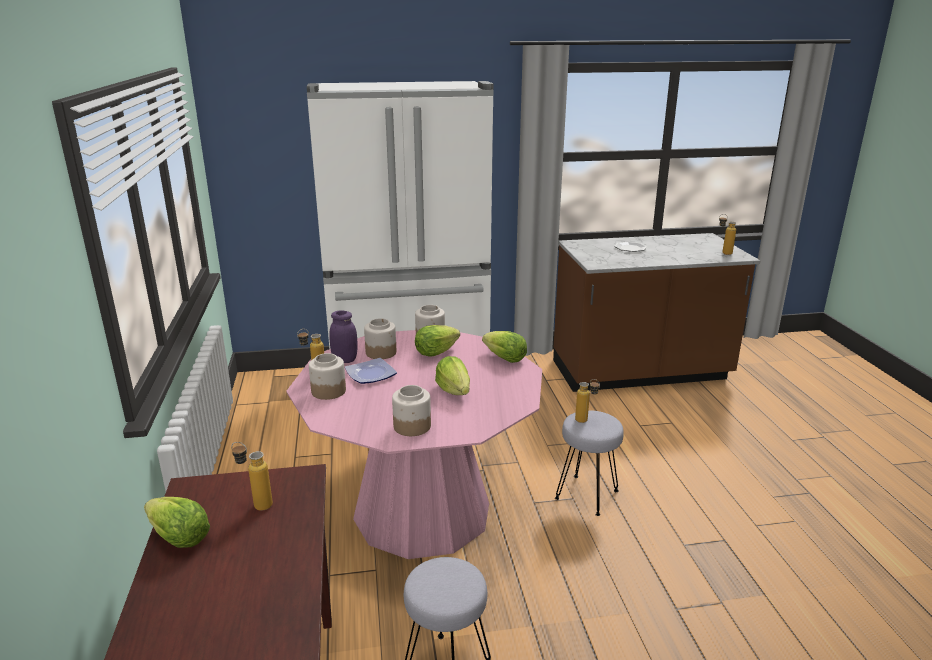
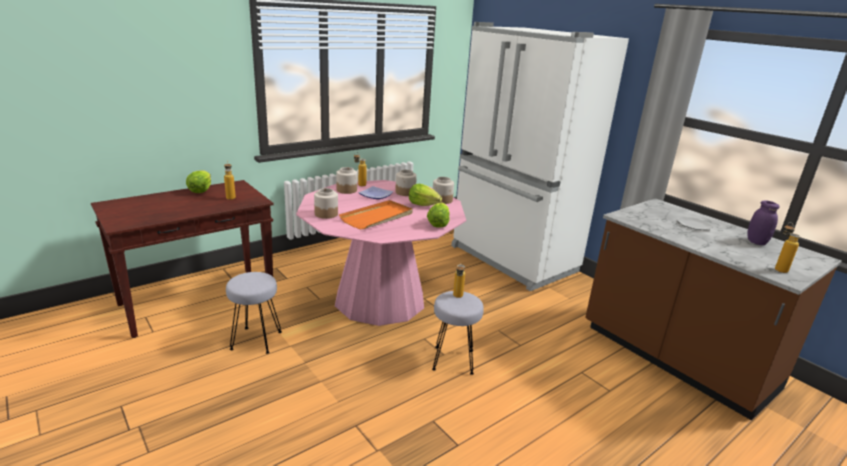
camera: 60 degrees right, 0 degrees up
purple jar [329,310,358,363] -> purple jar moved to [747,201,780,245]
lettuce [435,356,470,395] -> orange tray [339,200,413,230]

